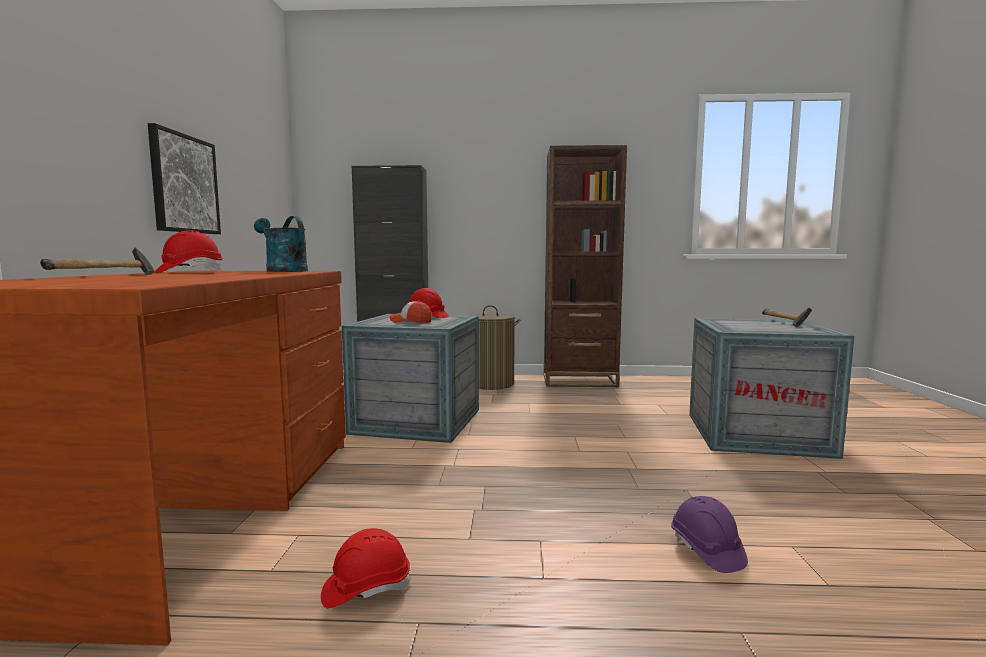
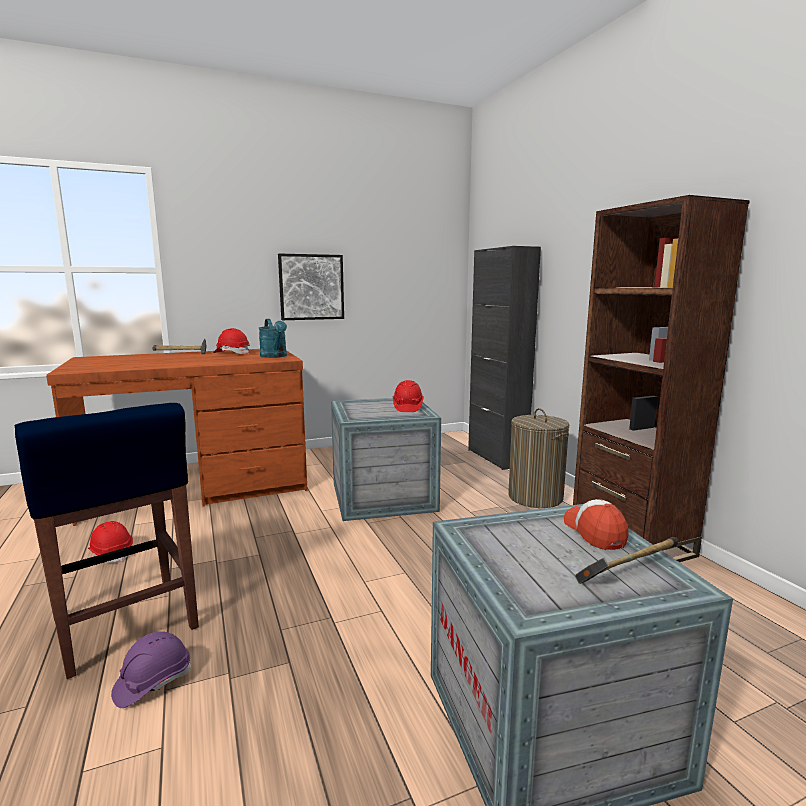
camera: 65 degrees right, 5 degrees up
turquoise watering can [254,216,308,272] -> turquoise watering can turned 135 degrees clockwise [259,319,287,358]
cap [390,301,432,323] -> cap moved to [564,499,629,550]
none -> blue stool [15,403,199,679]

